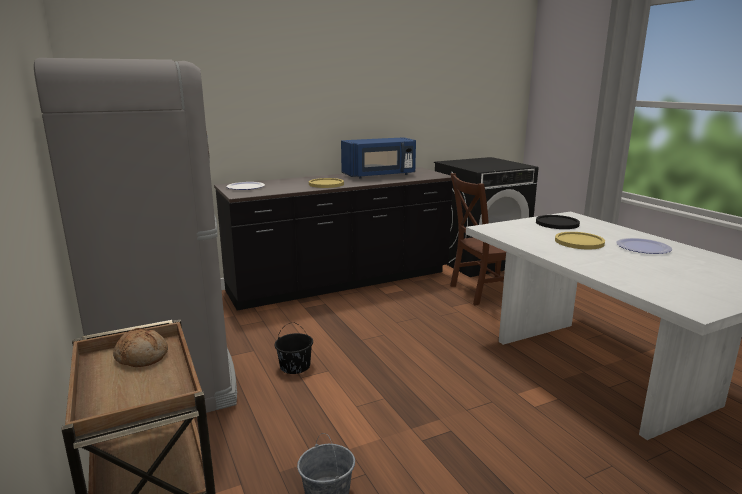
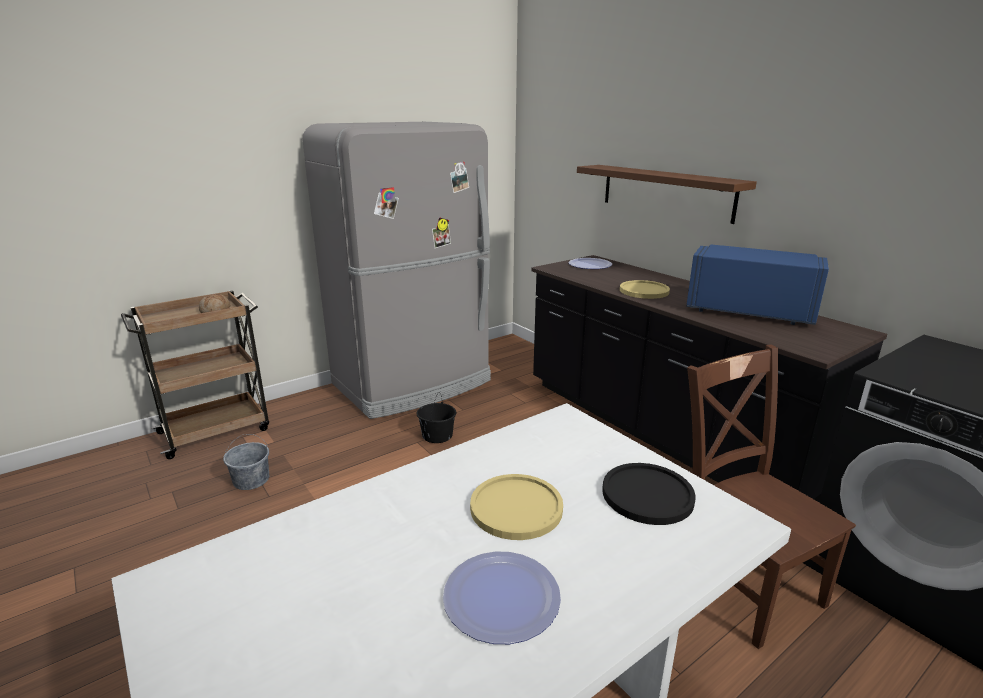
camera: 80 degrees right, 5 degrees up
blue microwave [341,137,416,179] -> blue microwave turned 150 degrees clockwise [686,244,829,325]
none -> brown shelf [577,165,757,224]

